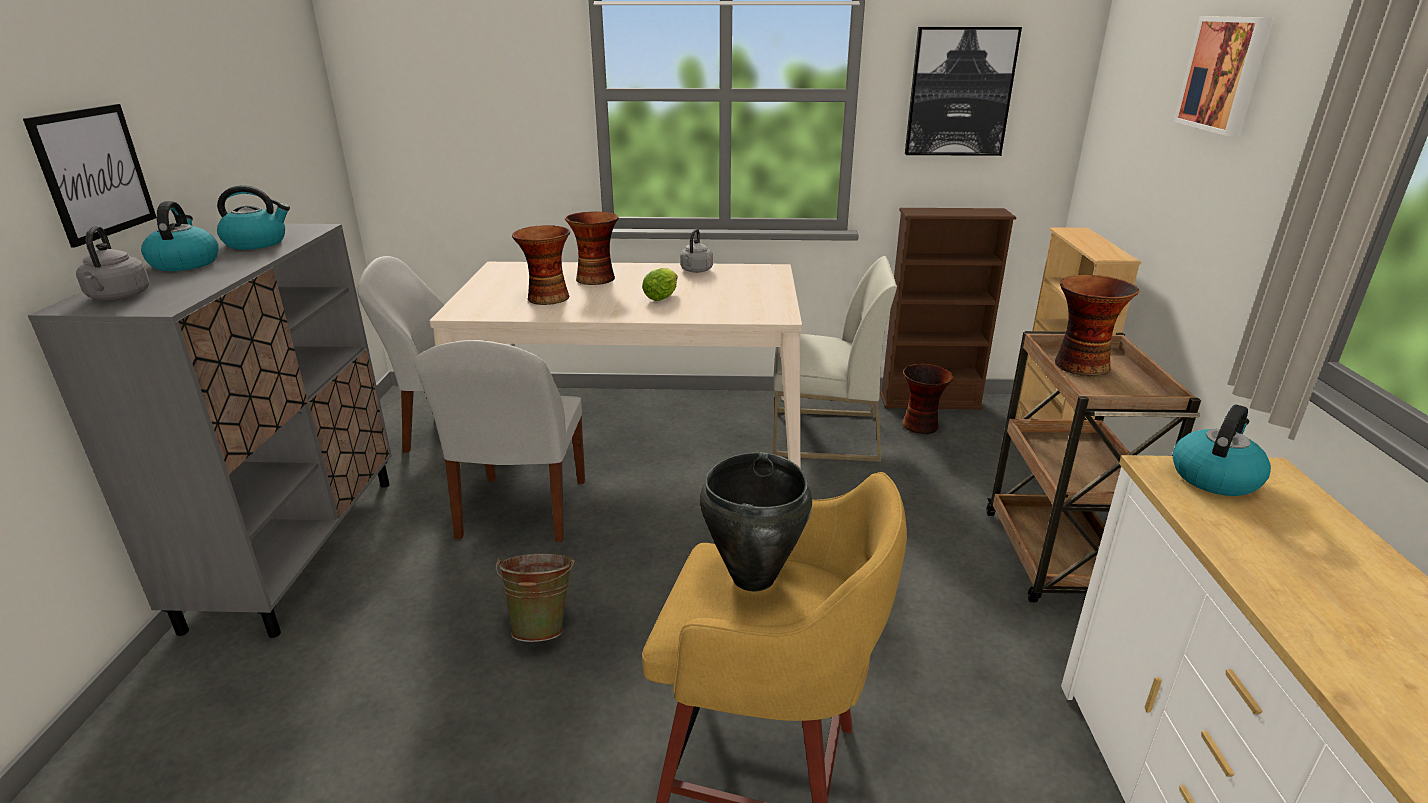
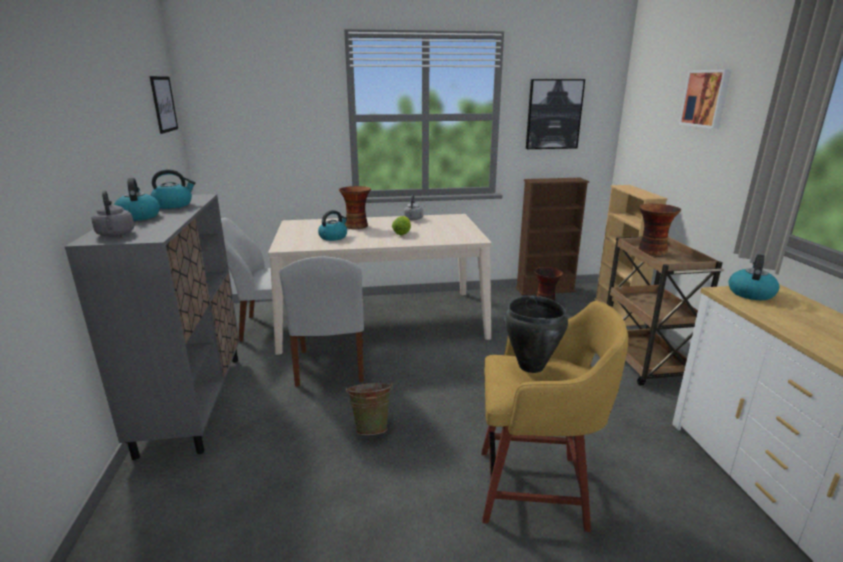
camera: 10 degrees left, 5 degrees down
picture [23,104,157,247] -> picture moved to [150,76,178,134]
vase [512,225,570,305] -> kettle [318,210,347,241]
white chair [773,256,897,462] -> none

